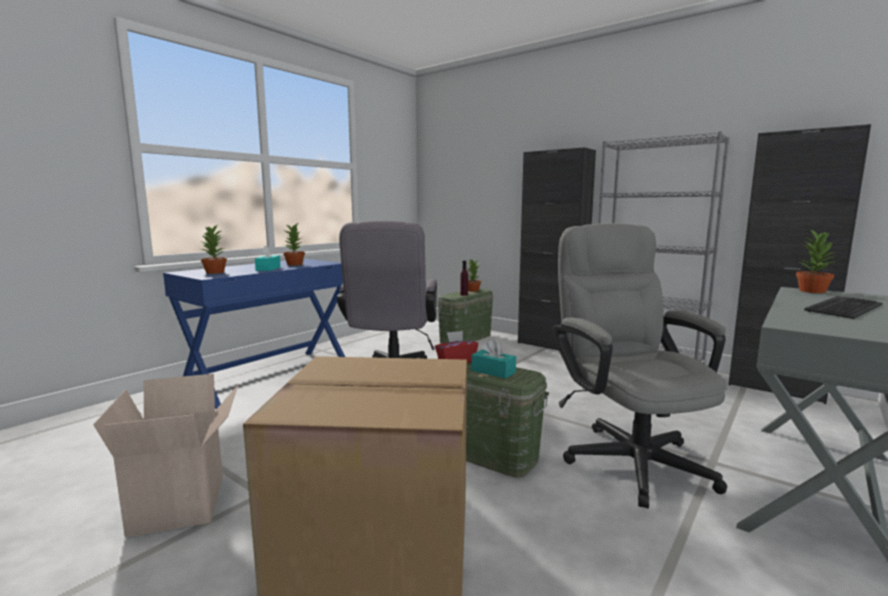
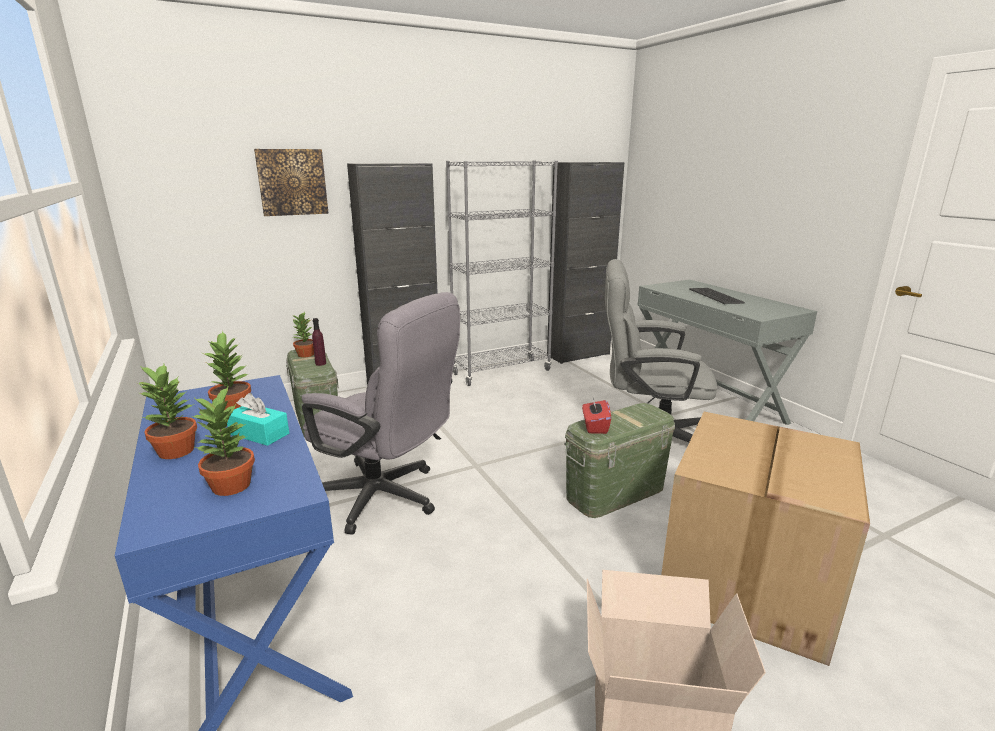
camera: 65 degrees left, 10 degrees up
turquoise tissue box [472,339,516,379] -> none
potted plant [796,229,838,293] -> potted plant moved to [135,364,197,459]
none -> picture [254,149,329,216]

